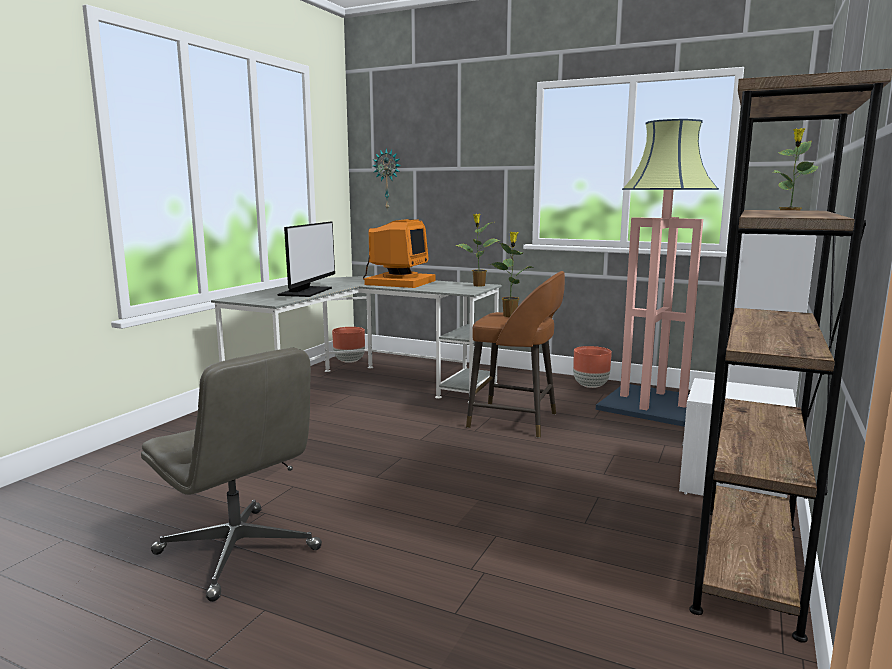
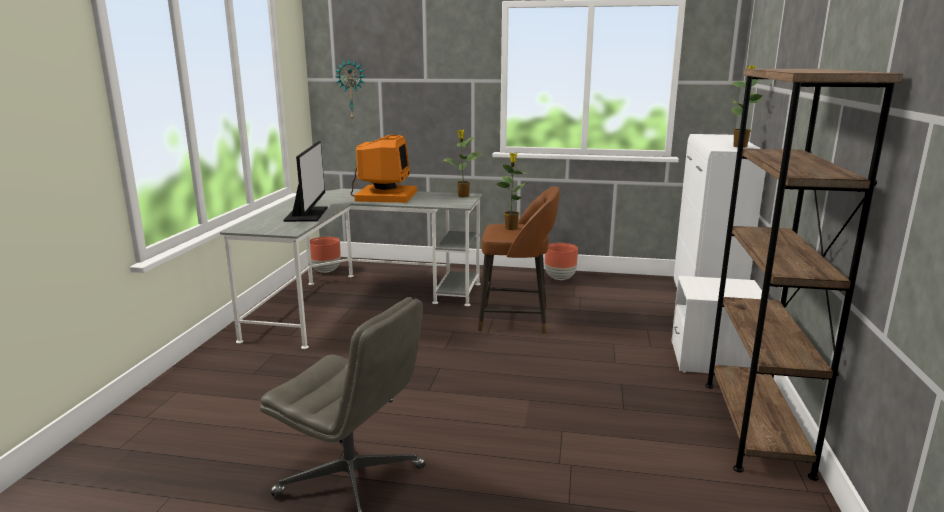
camera: 15 degrees left, 5 degrees up
floor lamp [596,119,719,427] -> none

